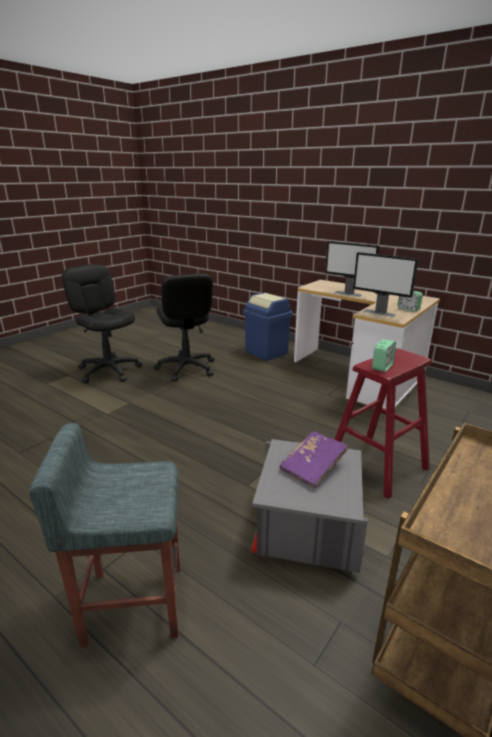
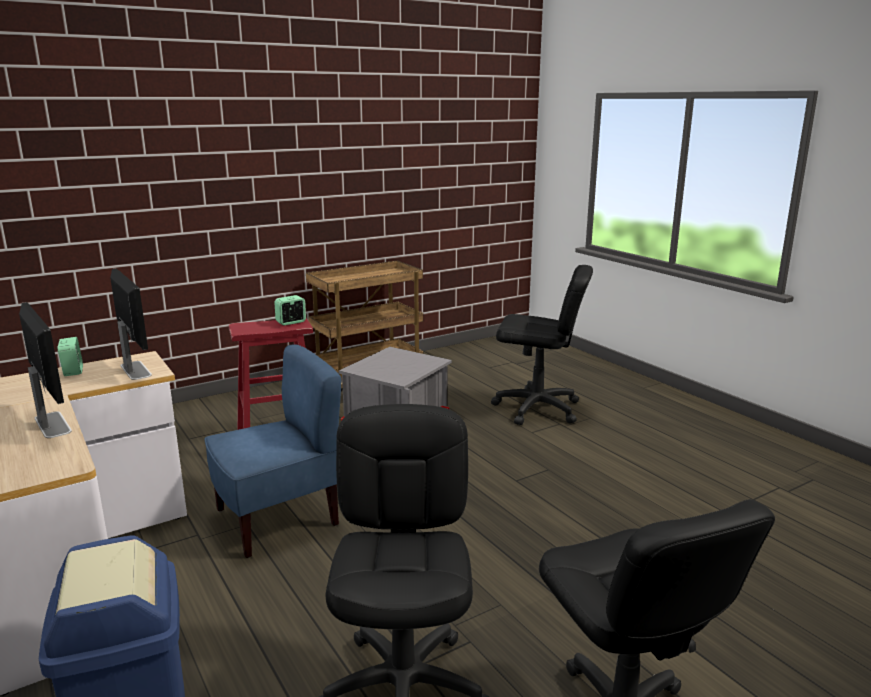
camera: 160 degrees left, 5 degrees down
grey stool [30,423,180,648] -> black office chair [491,265,593,425]
purple book [279,431,348,489] -> none
none -> blue chair [204,344,342,558]

